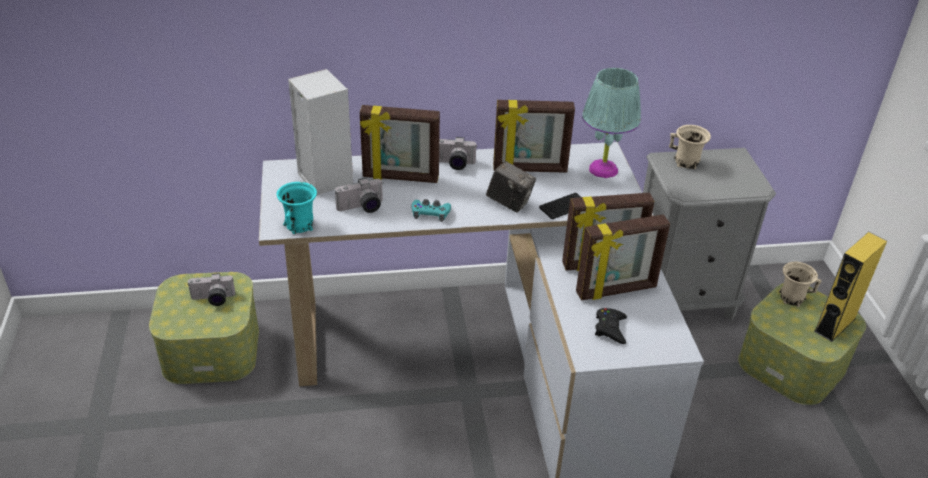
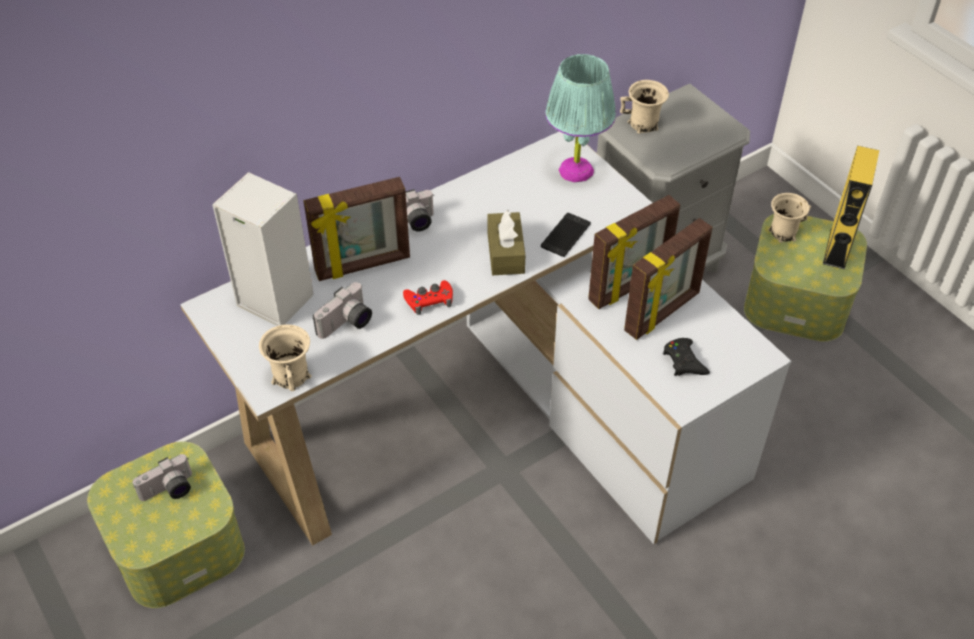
camera: 25 degrees left, 10 degrees up
turquoise mug [277,182,317,234] -> beige mug [259,325,312,391]
turquoise game controller [412,199,451,222] -> red game controller [403,280,453,315]
camera [486,161,536,212] -> brown tissue box [487,210,525,275]
picture frame [493,100,575,173] -> none

